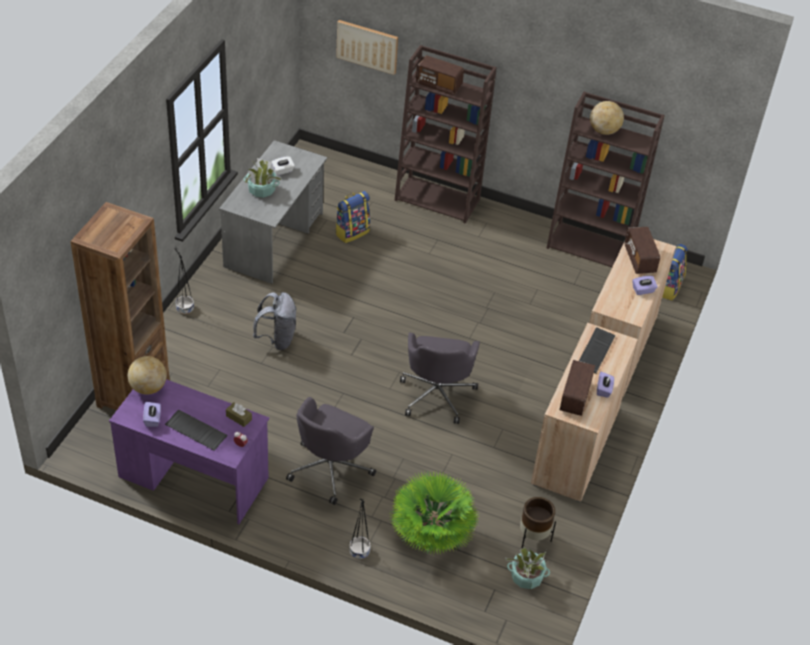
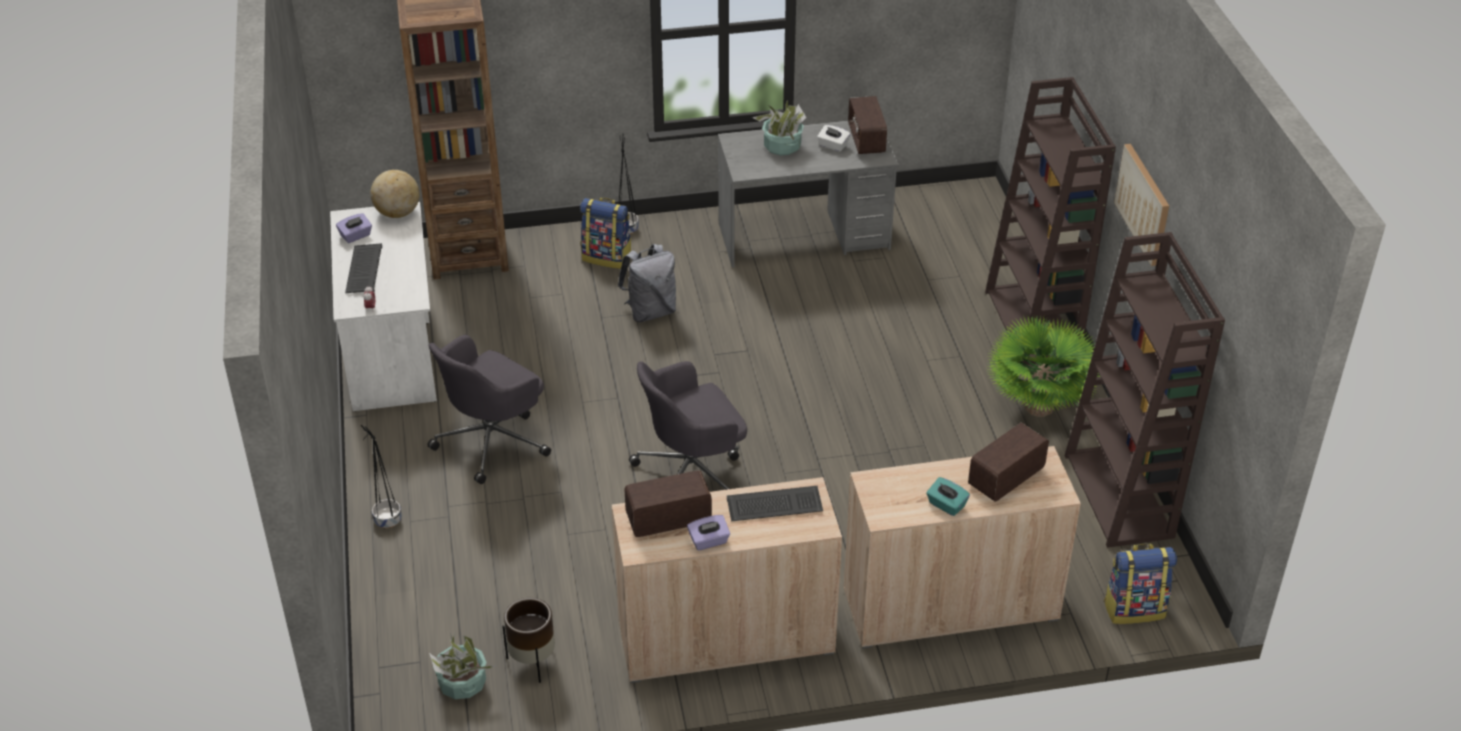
camera: 60 degrees right, 5 degrees down
purple desk [109,379,269,524] -> white desk [330,202,437,411]
brown tissue box [226,402,252,427] -> none
grey office chair [286,397,376,505] -> grey office chair turned 45 degrees counterclockwise [427,335,551,484]
backpack [335,191,370,243] -> backpack moved to [580,198,631,269]
picture [336,20,398,75] -> picture moved to [1114,144,1169,266]
potted plant [389,470,480,556] -> potted plant moved to [988,315,1100,417]
radio [416,55,464,95] -> radio moved to [848,96,887,154]
globe [590,101,624,135] -> none
purple tissue box [632,276,658,295] -> turquoise tissue box [926,477,970,516]

